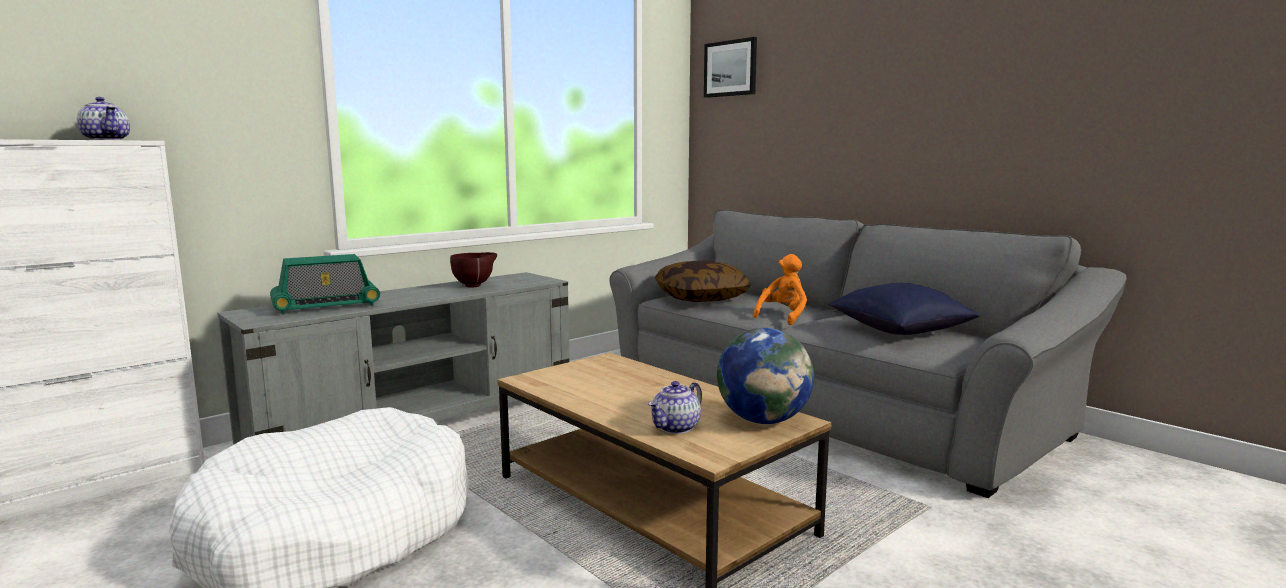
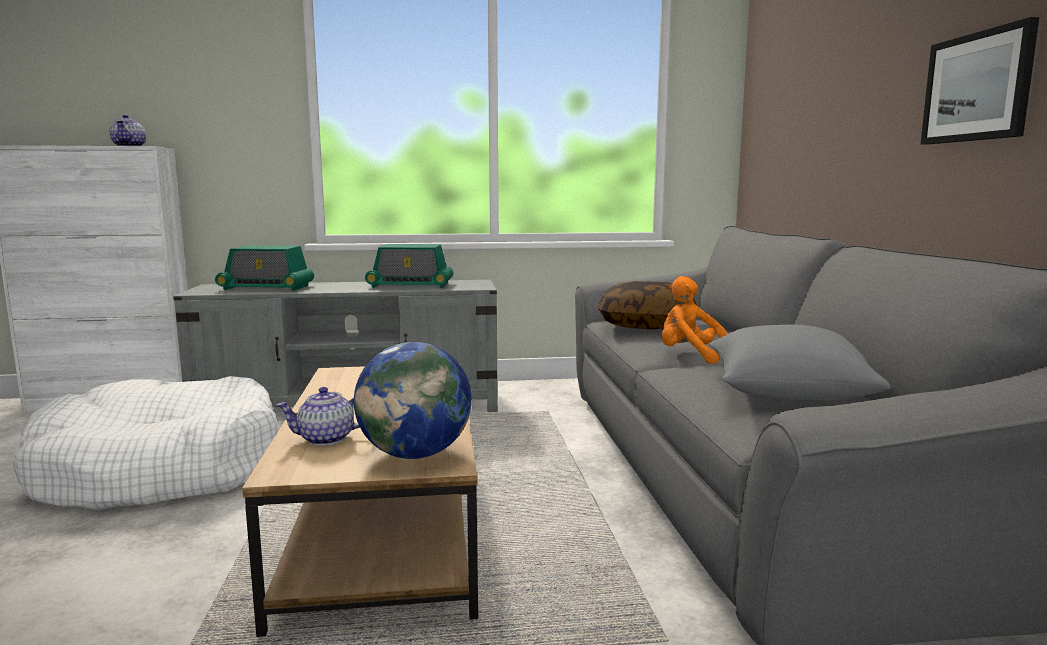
camera: 35 degrees right, 0 degrees up
brown bowl [450,252,497,288] -> radio [365,244,453,288]
picture [704,37,757,98] -> picture moved to [921,17,1039,145]
orange plush toy [753,254,807,325] -> orange plush toy turned 120 degrees counterclockwise [661,276,728,364]
blue pillow [828,283,979,335] -> grey pillow [709,325,891,400]

